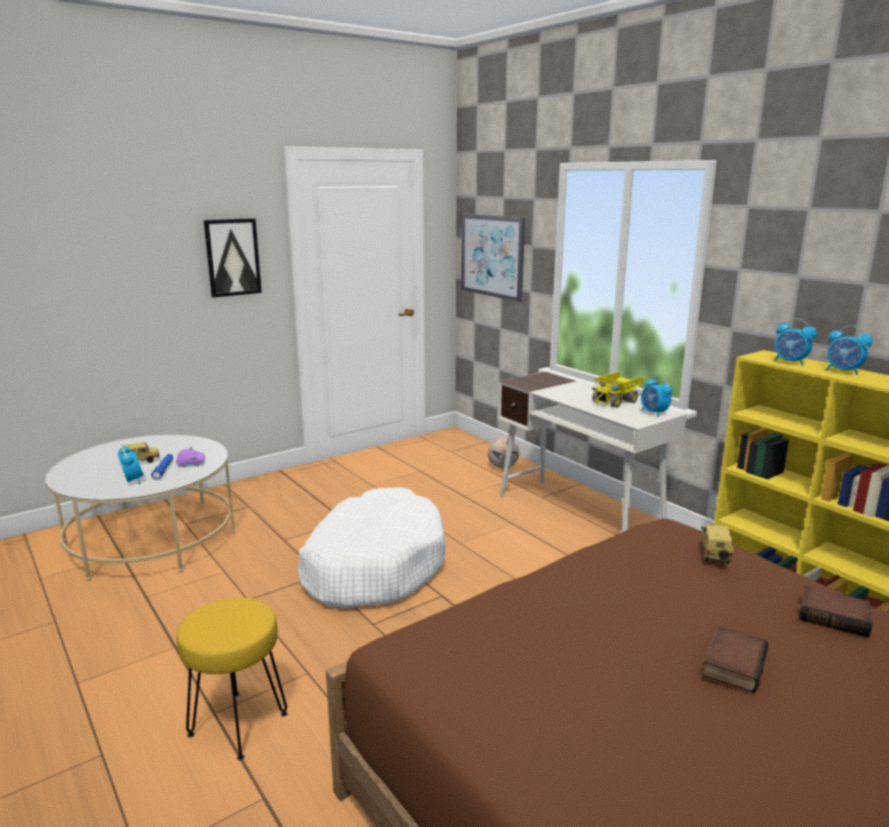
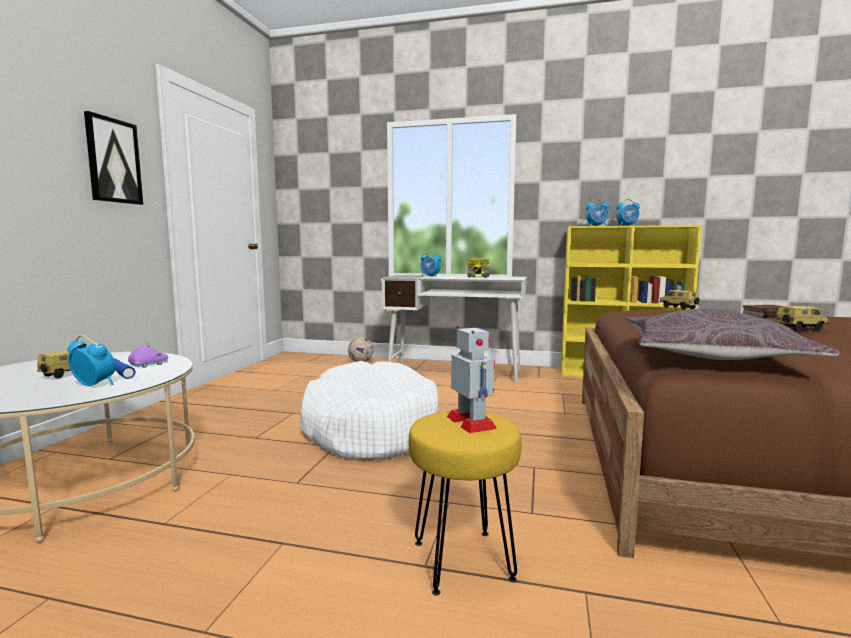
camera: 40 degrees left, 10 degrees down
picture [461,214,525,302] -> none
alarm clock [641,376,672,417] -> alarm clock moved to [420,251,441,277]
book [702,626,768,693] -> toy car [775,306,829,331]
none -> toy robot [447,326,497,433]
none -> grey pillow [626,309,840,360]

